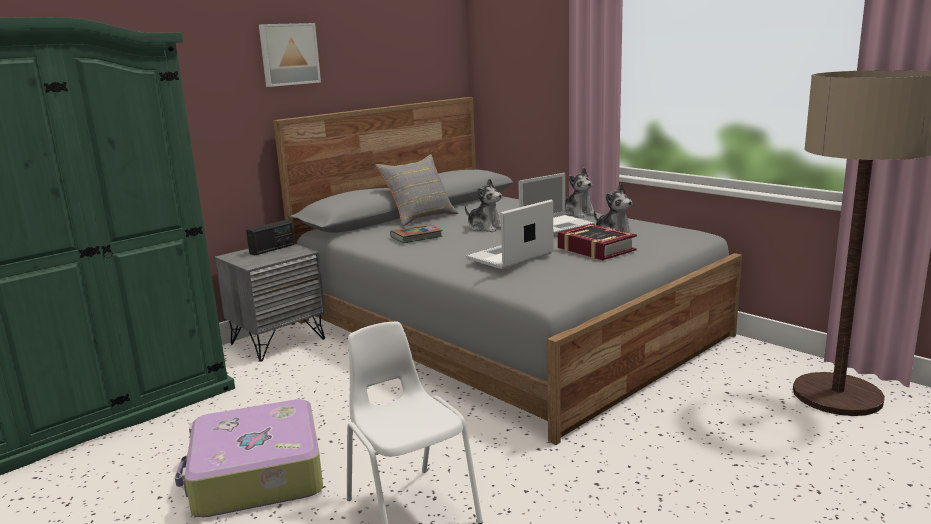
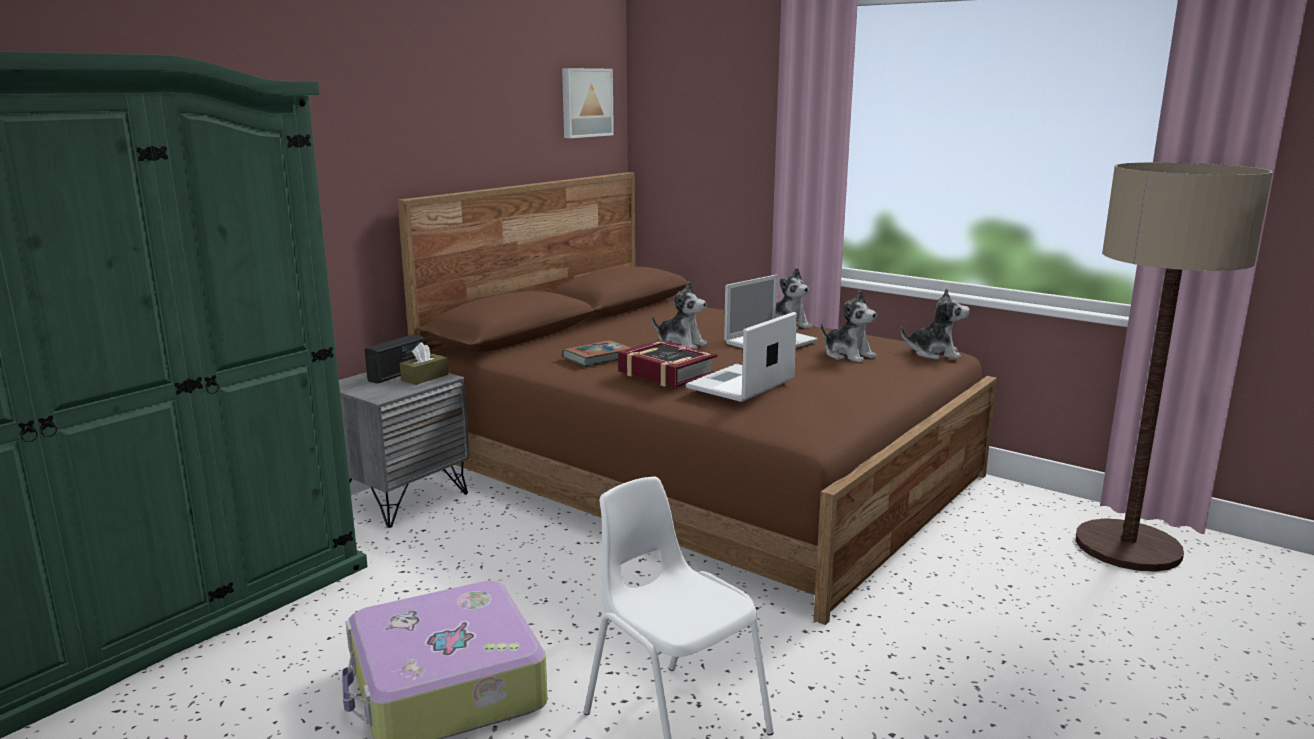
camera: 10 degrees left, 0 degrees up
picture [259,23,321,87] -> picture moved to [562,68,614,138]
grey bed [273,97,742,445] -> brown bed [397,172,997,625]
grey pillow [375,154,458,226] -> none
book [558,224,637,260] -> book moved to [618,340,717,388]
none -> brown tissue box [400,342,448,385]
none -> plush toy [901,288,970,359]

